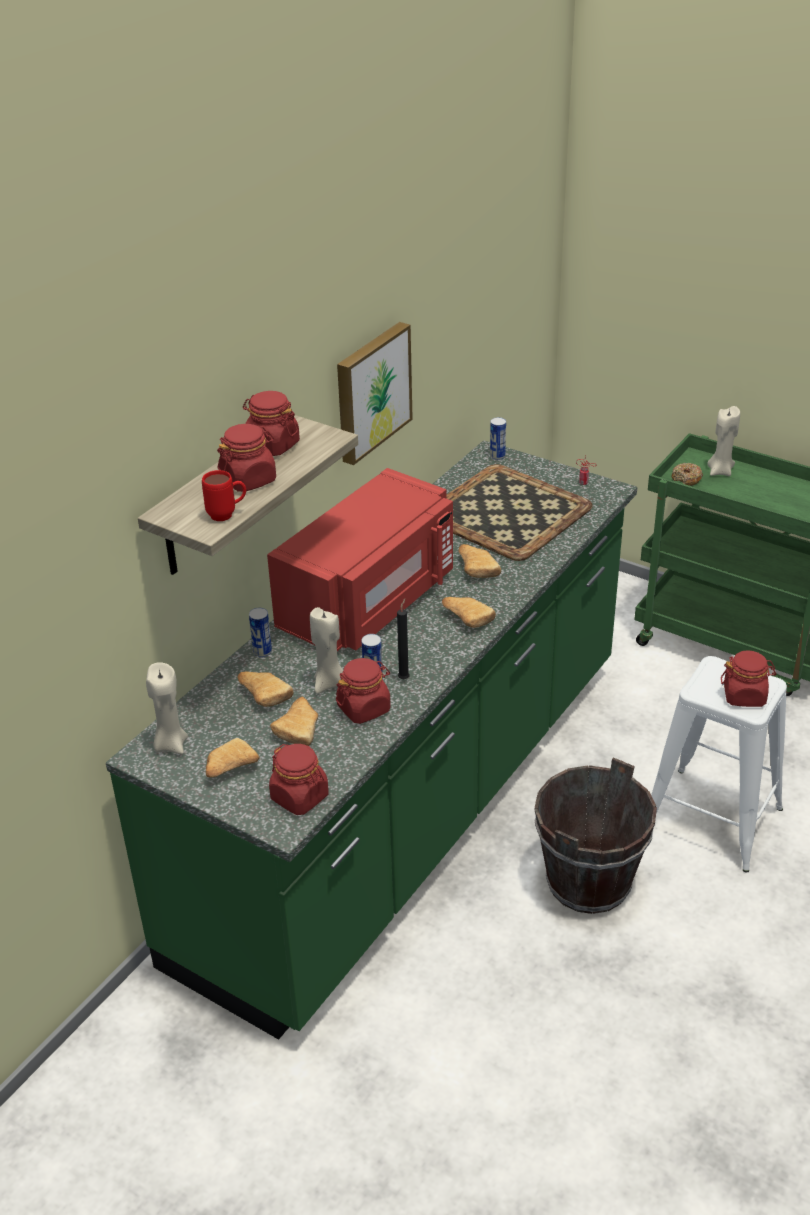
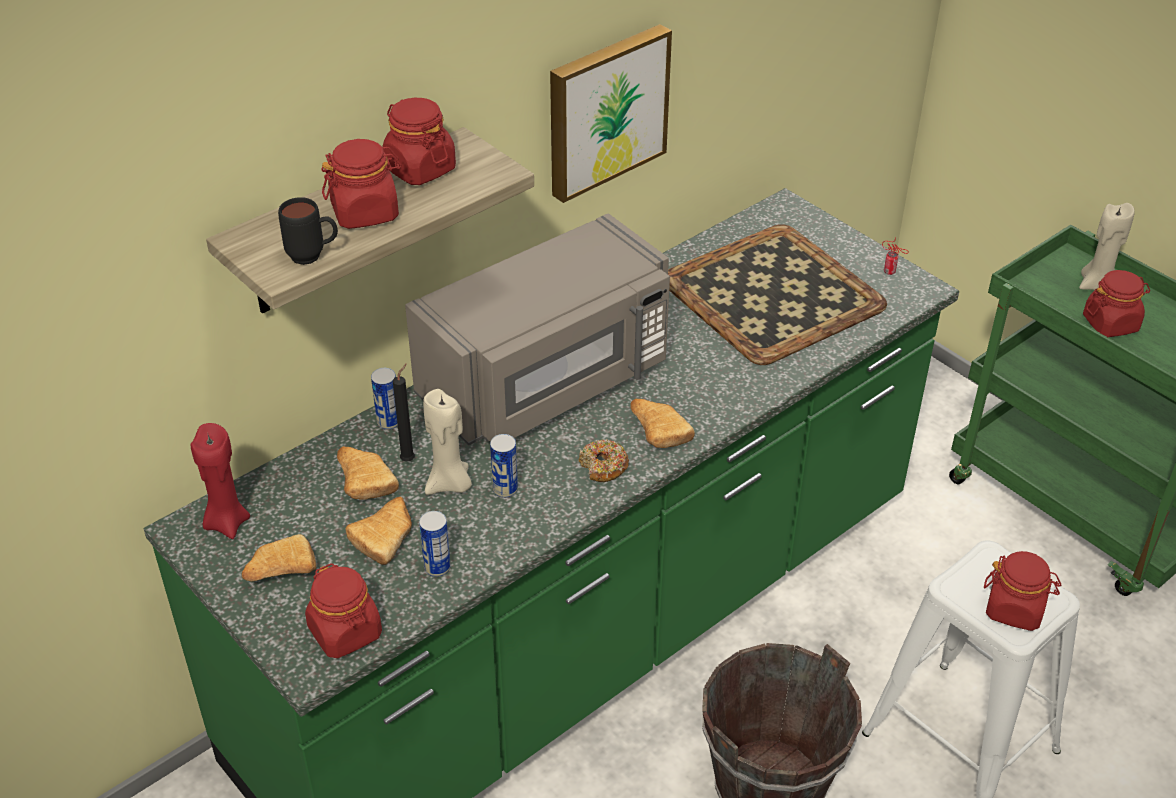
camera: 15 degrees right, 5 degrees up
beige candle [146,662,188,754] -> red candle [191,423,250,539]
red mug [202,470,246,521] -> black mug [278,197,338,265]
red microwave [267,468,453,651] -> grey microwave [405,213,670,445]
red jar [336,658,391,724] -> red jar moved to [1083,270,1150,337]
black candle [397,599,410,679] -> black candle moved to [393,364,415,461]
bread [459,544,501,578] -> none
can [490,417,506,460] -> can moved to [419,511,451,577]
donut [672,463,703,486] -> donut moved to [579,440,629,482]

